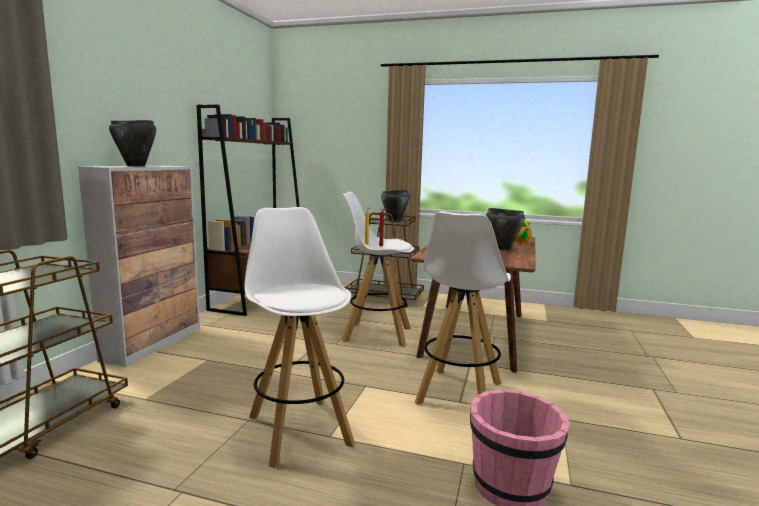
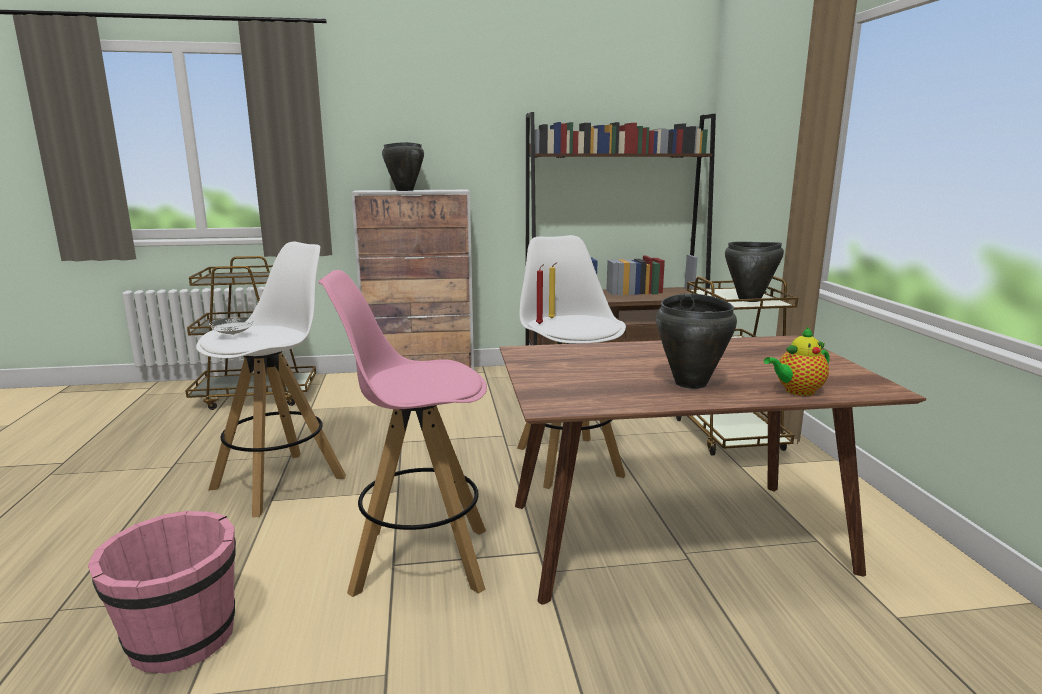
camera: 65 degrees right, 5 degrees up
white stool [415,211,511,405] -> pink stool [318,270,487,597]
none -> white plate [209,317,254,335]

